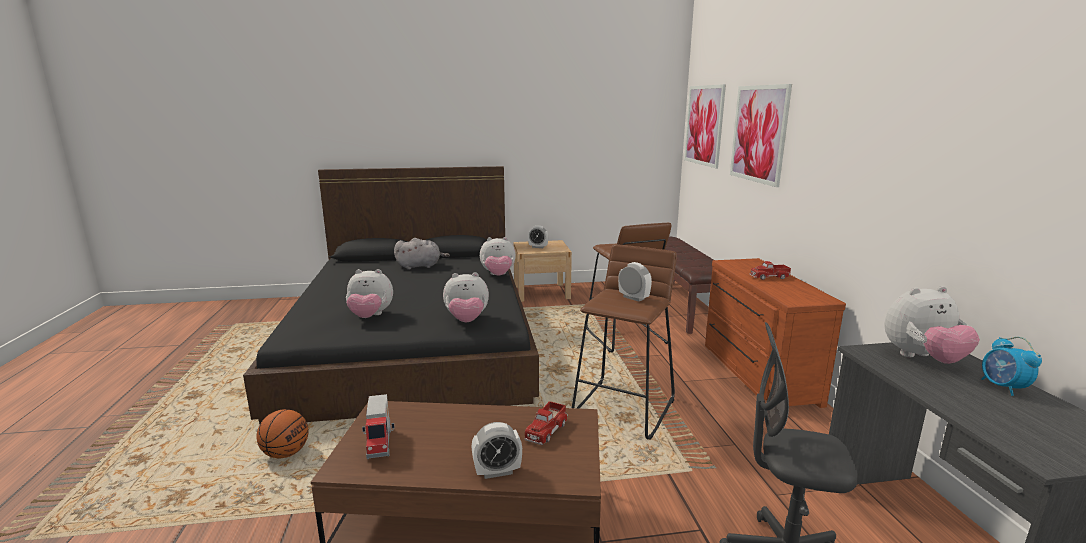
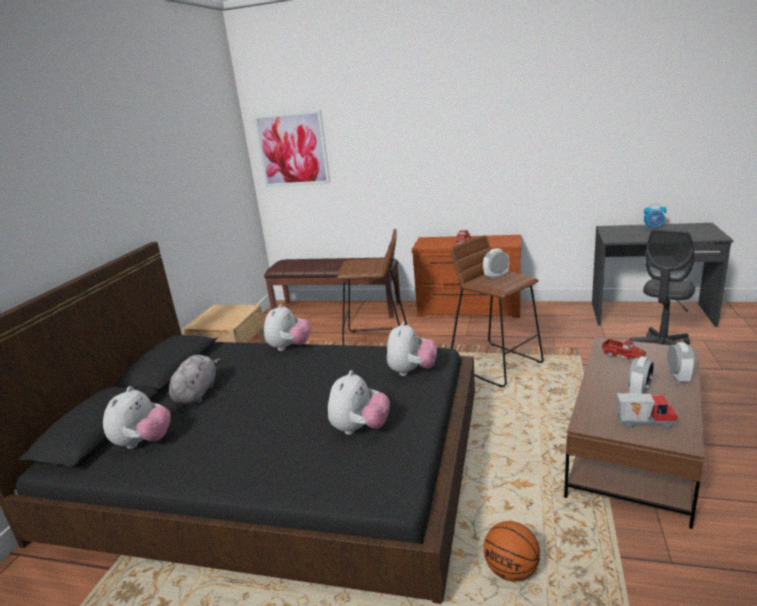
camera: 65 degrees left, 5 degrees up
alarm clock [528,226,548,248] -> alarm clock moved to [628,356,654,393]
picture [730,84,792,187] -> none
plush toy [884,286,980,364] -> plush toy moved to [103,386,171,449]

